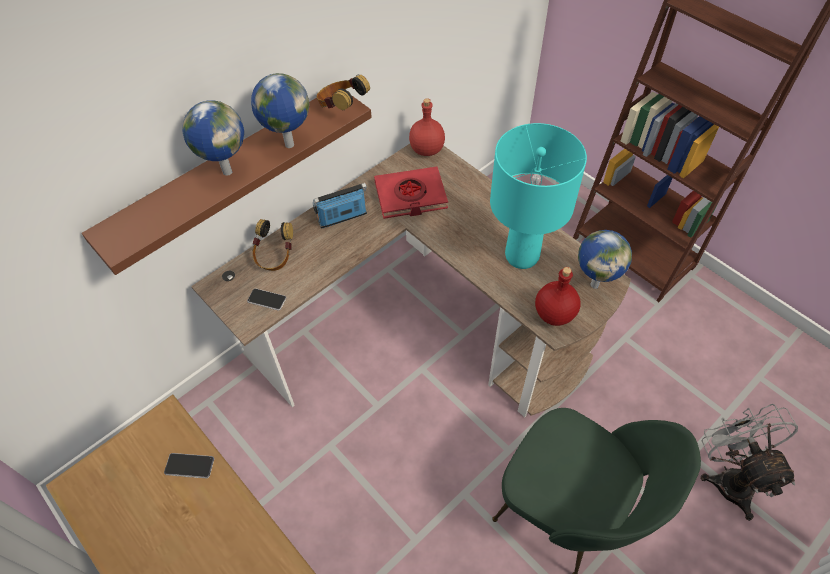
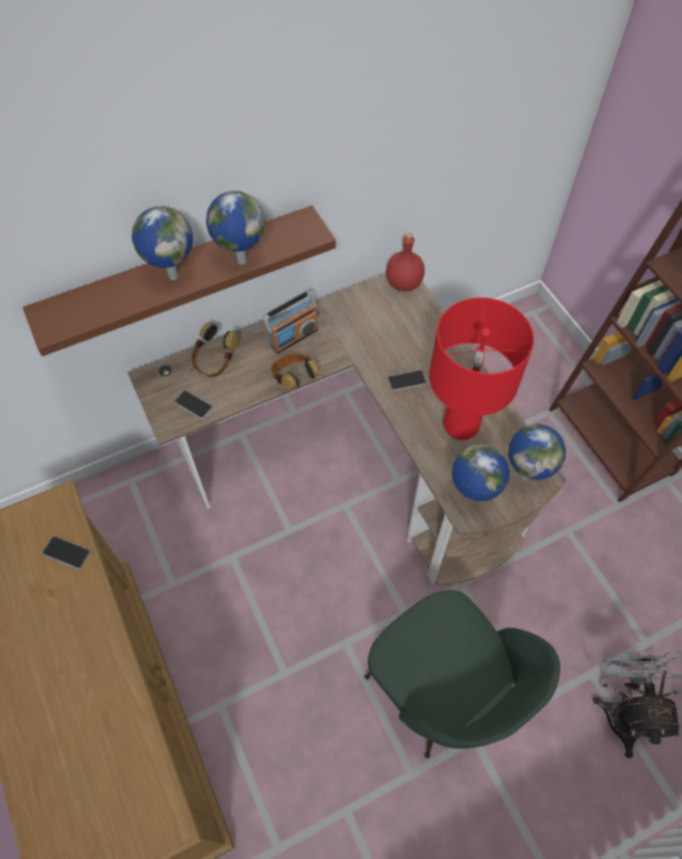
camera: 15 degrees right, 5 degrees up
radio [313,183,367,228] -> radio turned 150 degrees clockwise [263,291,318,354]
headphones [317,74,370,110] -> headphones moved to [271,353,320,391]
red book [374,166,448,219] -> none
turquoise table lamp [490,123,587,269] -> red table lamp [429,297,534,440]
red bottle [535,267,581,326] -> globe [452,444,510,501]
none -> phone [388,370,426,391]

